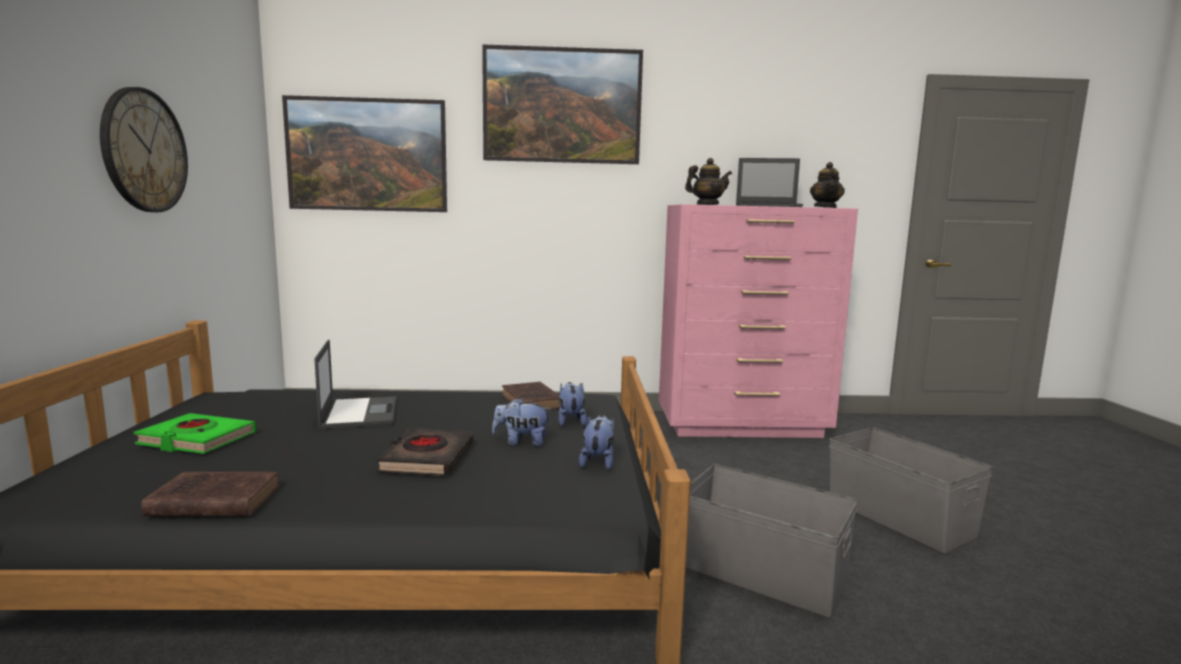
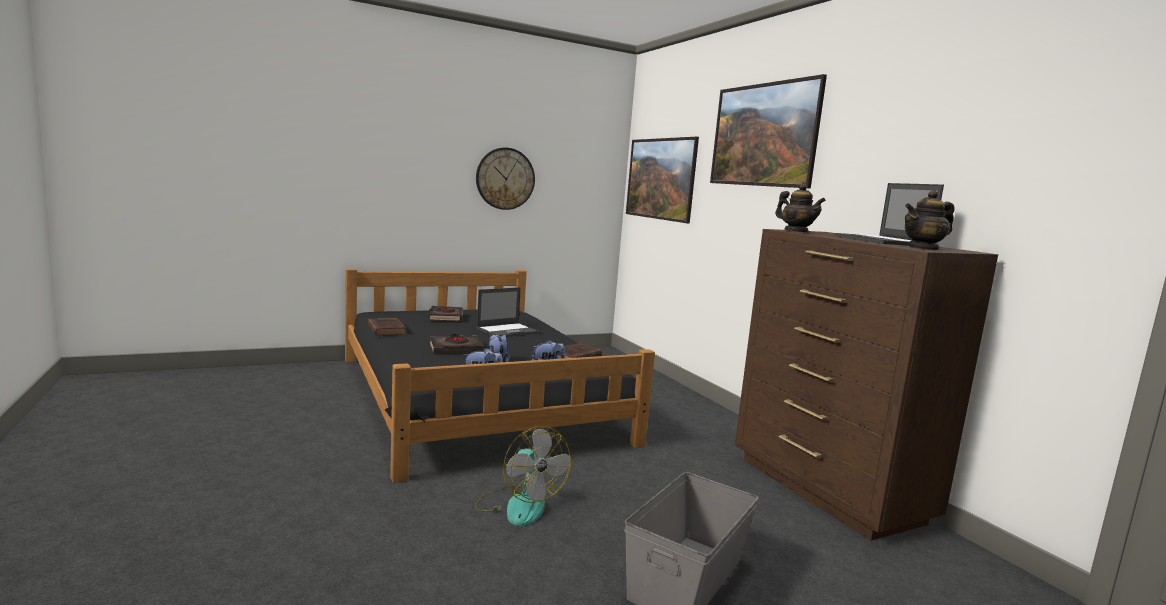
camera: 65 degrees right, 0 degrees up
green book [134,413,256,454] -> black book [429,306,463,321]
pink dresser [659,204,858,438] -> brown dresser [735,229,998,541]
grey storage box [686,464,858,617] -> fan [475,426,571,526]

